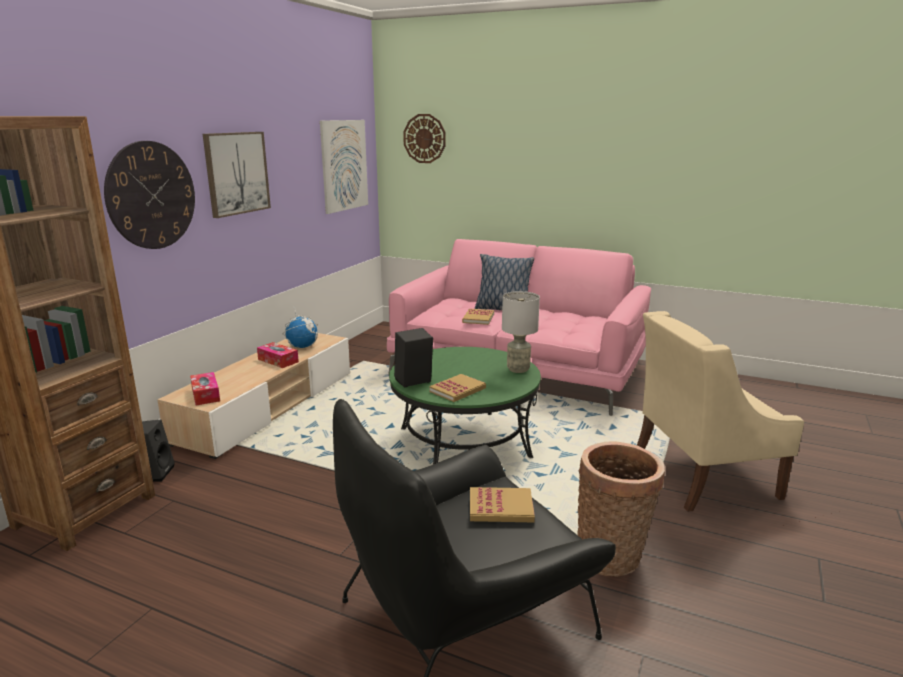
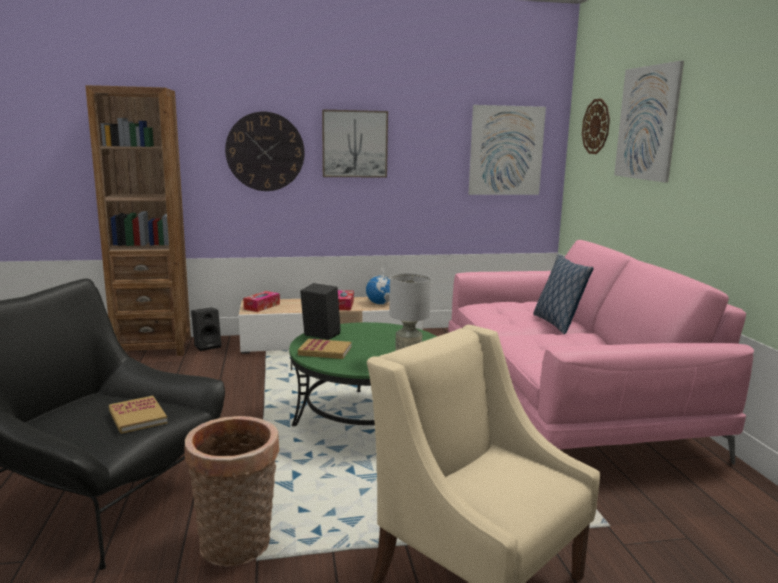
camera: 55 degrees right, 5 degrees down
book [462,309,494,325] -> none
none -> picture [614,61,684,183]

